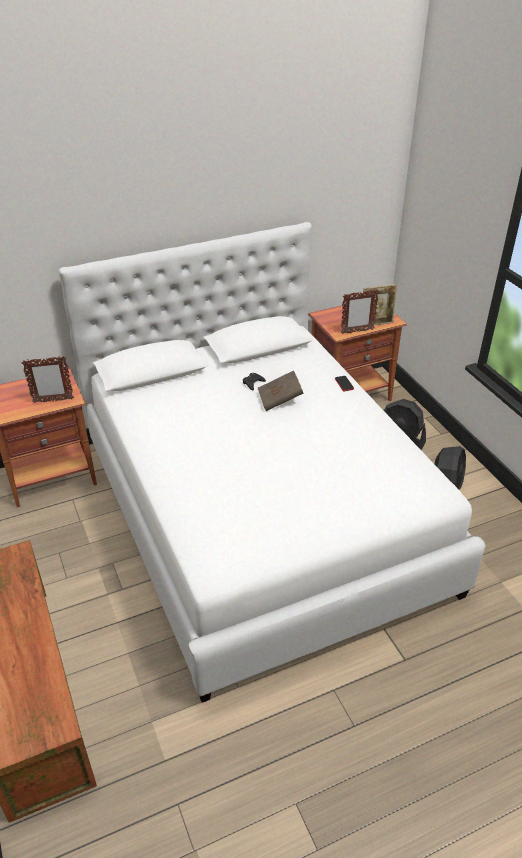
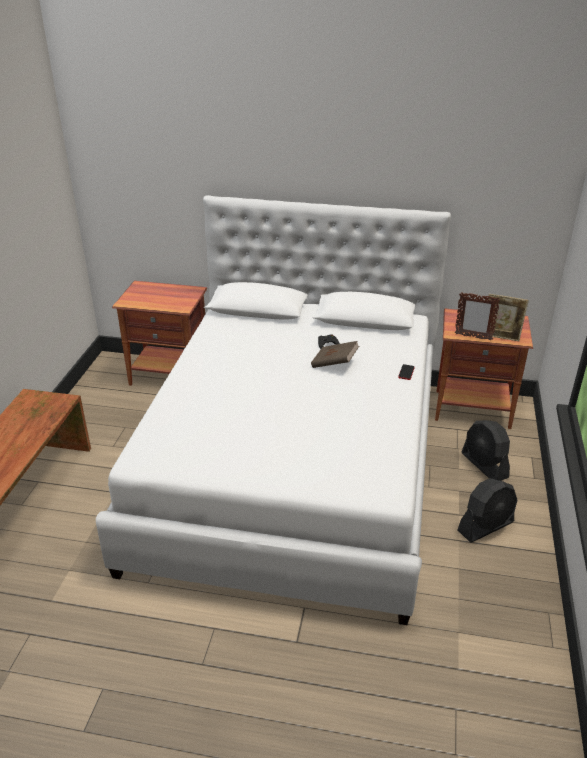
camera: 35 degrees right, 5 degrees down
picture frame [22,356,74,403] -> none

